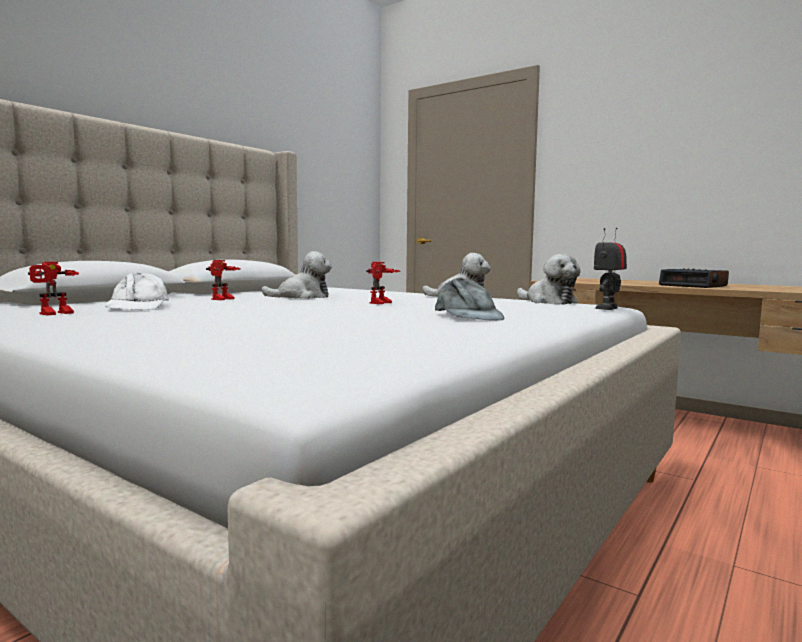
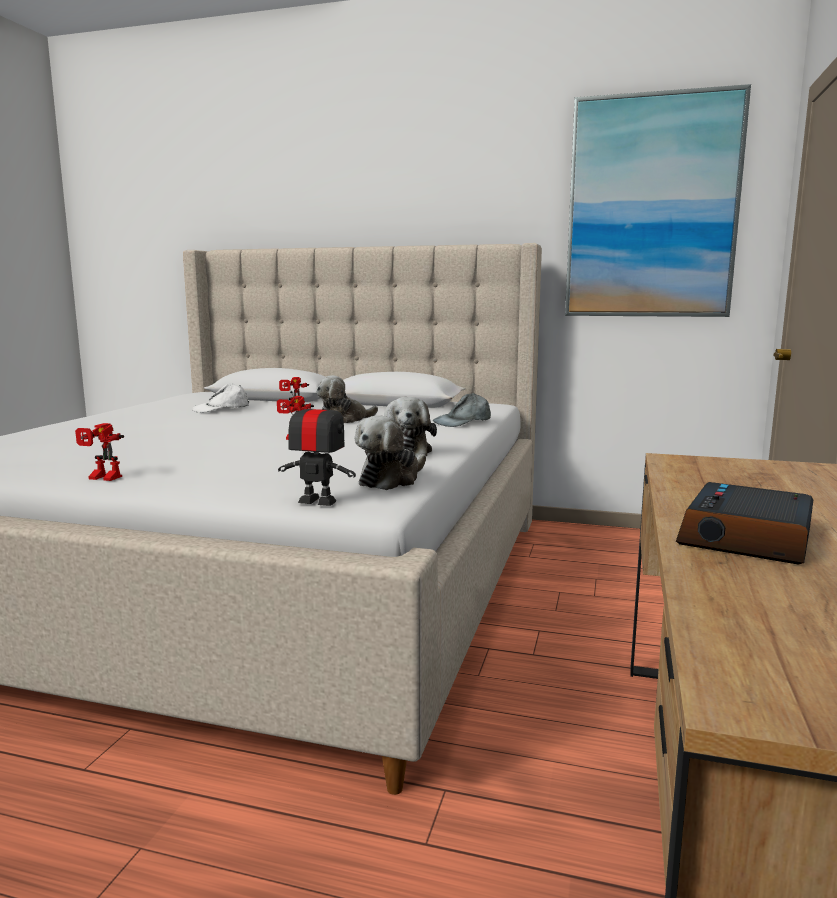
camera: 70 degrees right, 5 degrees up
toy robot [28,262,79,316] -> toy robot moved to [75,423,124,481]
plush toy [261,251,332,299] -> plush toy turned 90 degrees clockwise [316,375,378,423]
grey cap [435,277,504,321] -> grey cap moved to [433,393,491,427]
none -> picture [565,84,751,317]

